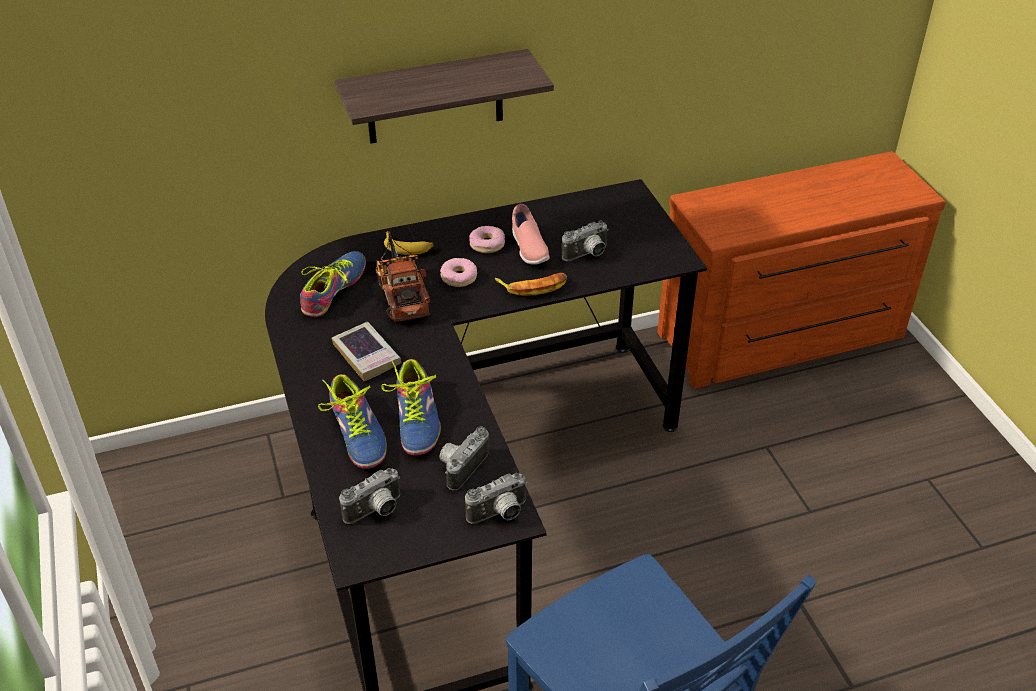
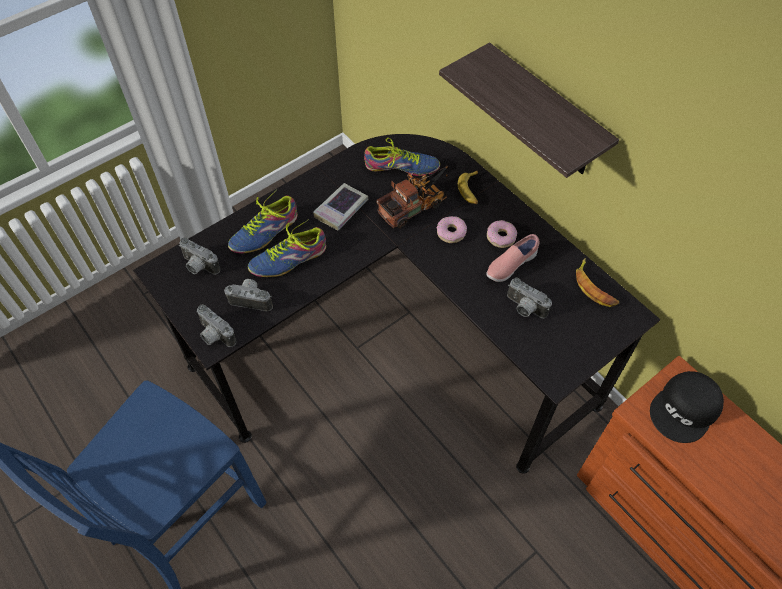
camera: 70 degrees right, 15 degrees up
banana [495,273,567,296] -> banana moved to [576,258,619,307]
none -> black cap [650,371,724,443]

